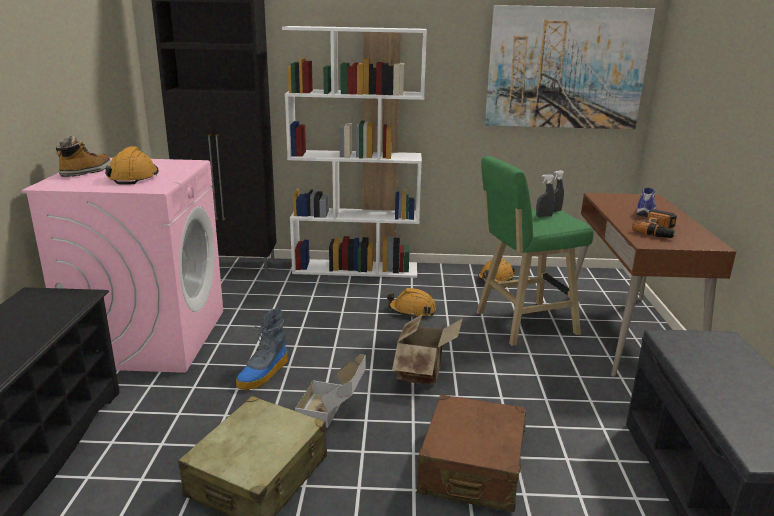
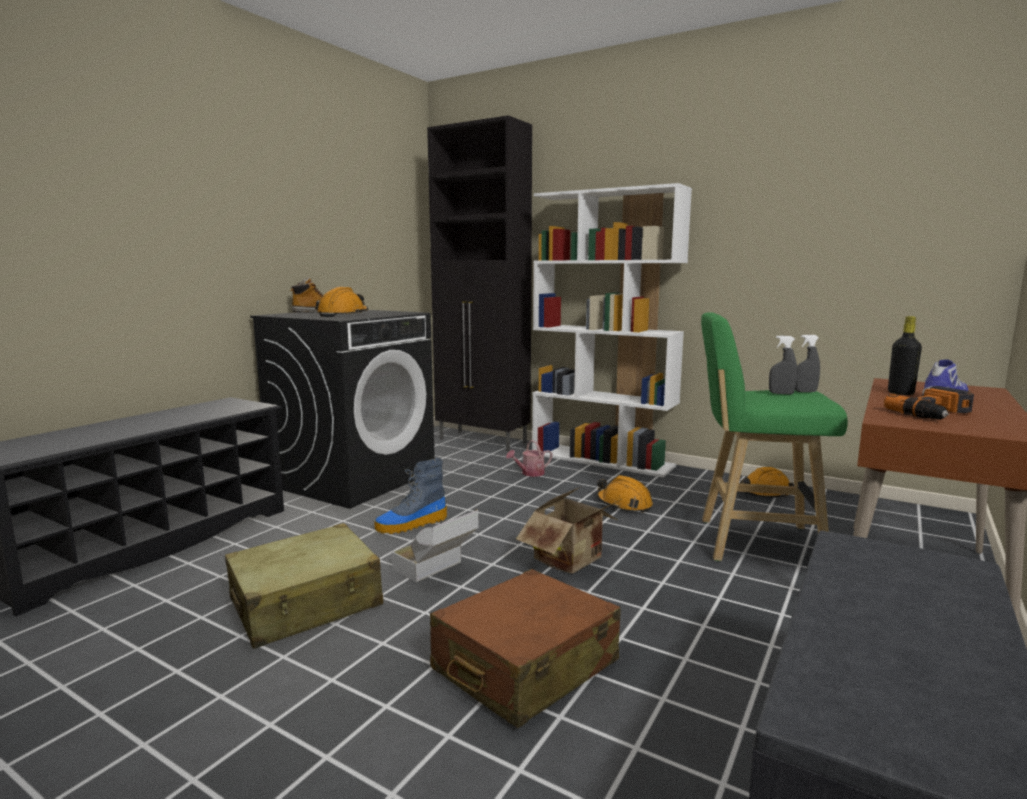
camera: 30 degrees right, 10 degrees down
pink washing machine [21,158,223,373] -> black washing machine [250,310,435,509]
picture [485,5,655,129] -> none
none -> watering can [506,440,552,477]
none -> black bottle [888,316,922,395]

